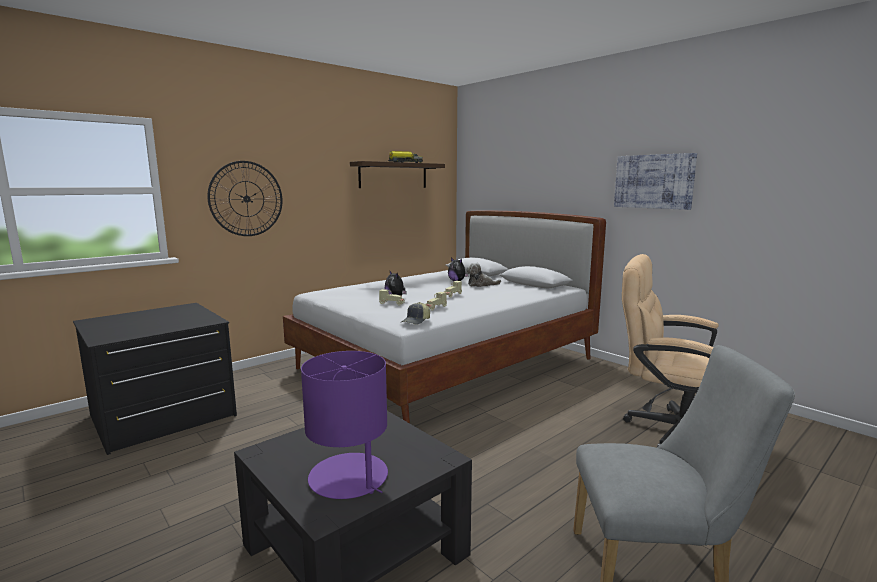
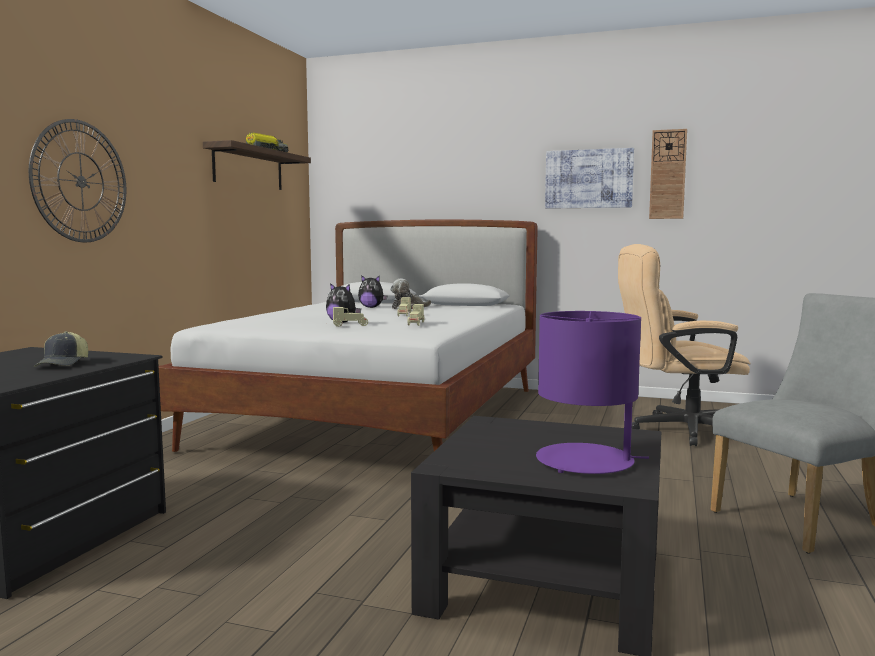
camera: 30 degrees left, 5 degrees down
cap [401,302,430,325] -> cap moved to [34,331,88,367]
none -> wall clock [649,129,687,219]

